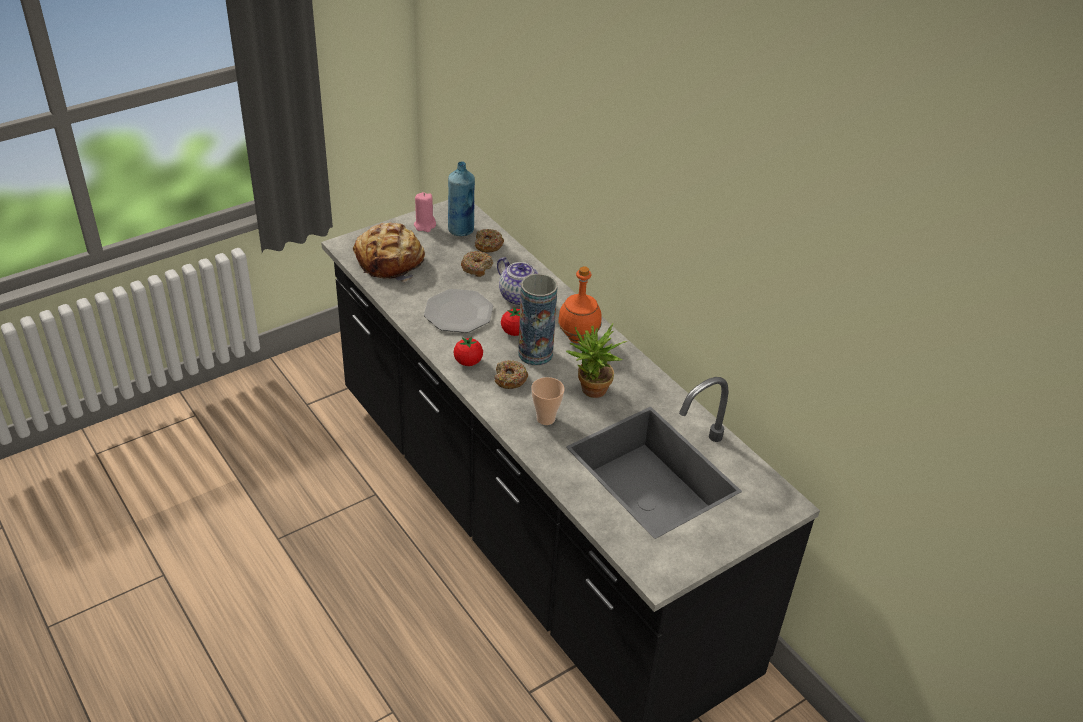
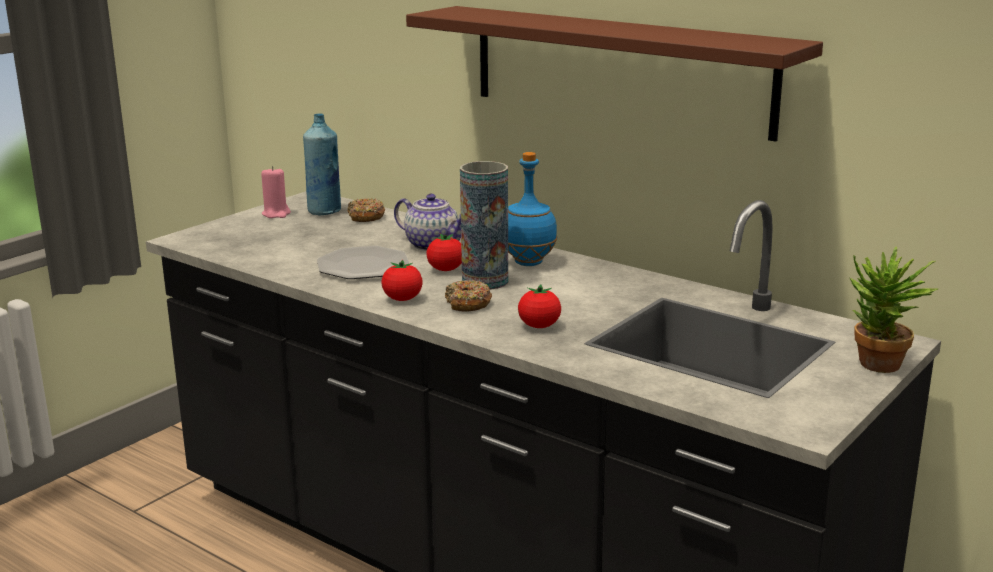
camera: 15 degrees left, 20 degrees down
bread [353,223,425,282] -> none
donut [461,251,493,277] -> none
cup [531,377,564,425] -> tomato [518,284,561,328]
orange bottle [558,266,602,343] -> blue bottle [508,152,557,266]
potted plant [566,323,627,398] -> potted plant moved to [850,247,938,373]
none -> brown shelf [406,6,823,142]

